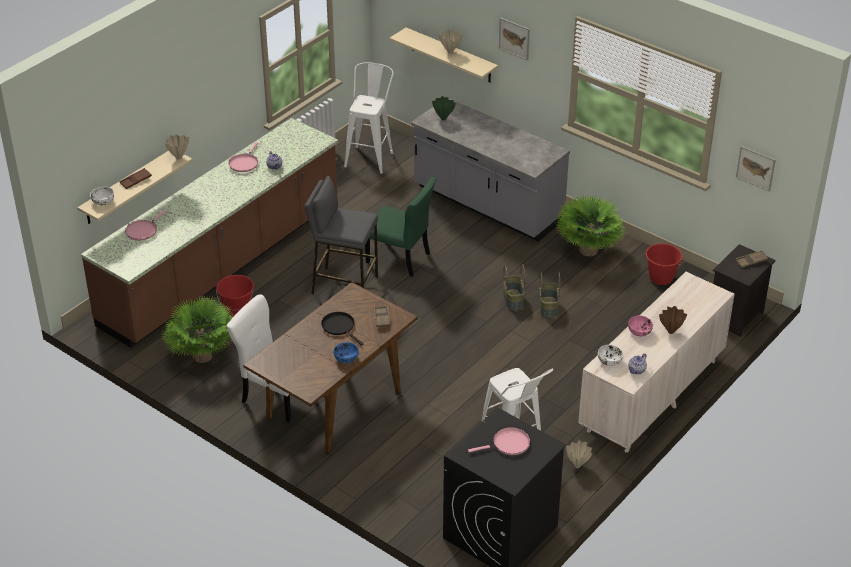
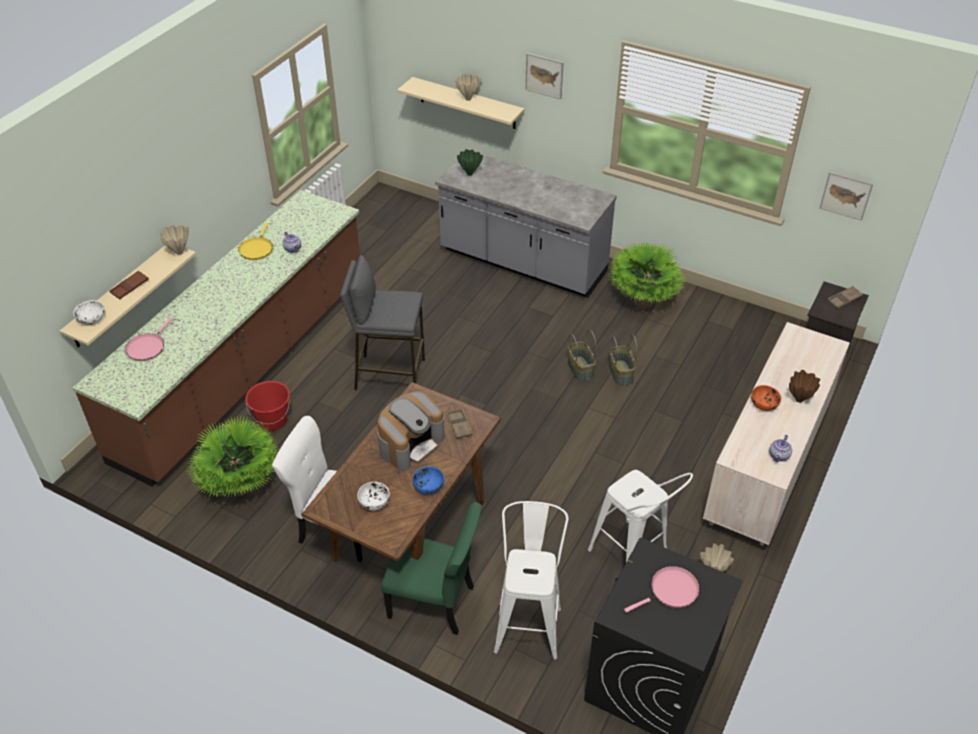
camera: 10 degrees left, 5 degrees up
pink frying pan [229,142,258,172] -> yellow frying pan [238,222,273,260]
black frying pan [321,312,364,346] -> coffee machine [377,391,445,471]
white stool [344,62,394,174] -> white stool moved to [494,501,569,660]
green chair [365,176,437,277] -> green chair moved to [381,502,482,635]
white bowl [598,345,623,366] -> white bowl moved to [357,482,390,511]
pink bowl [628,316,653,336] -> orange bowl [751,385,781,411]
red bucket [646,243,683,285] -> none

